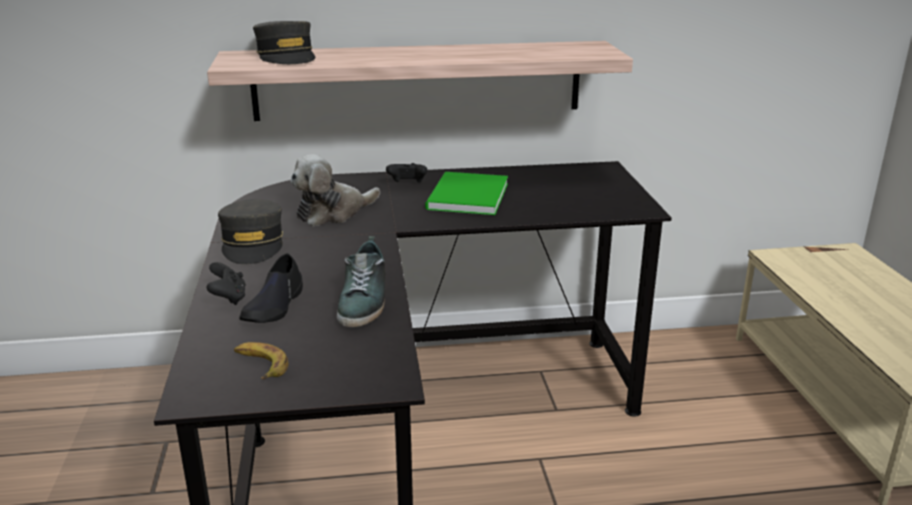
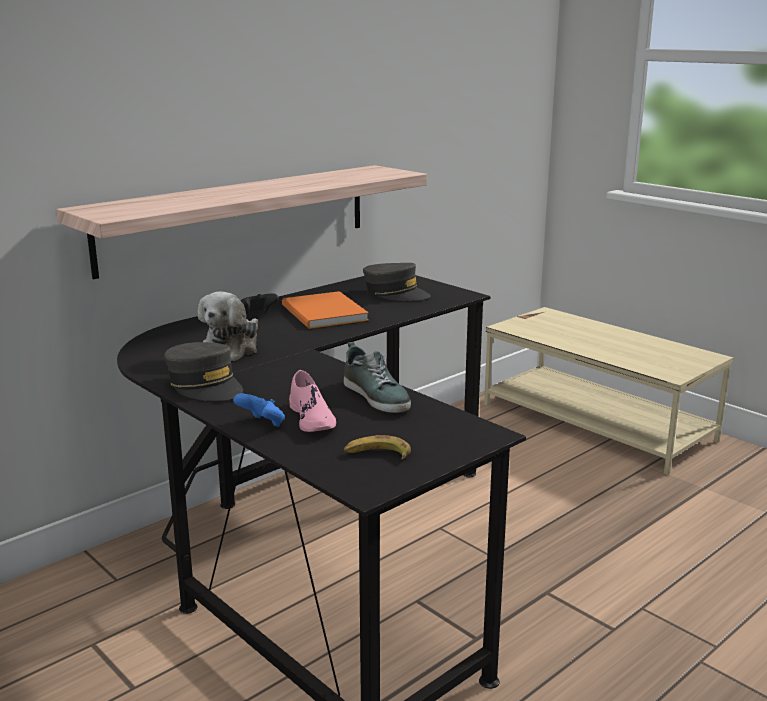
camera: 35 degrees left, 5 degrees down
black game controller [206,262,246,305] -> blue game controller [233,393,285,427]
black shoe [239,253,303,323] -> pink shoe [289,370,336,432]
grey cap [253,21,315,64] -> grey cap moved to [363,263,431,301]
green book [425,172,508,215] -> orange book [282,291,369,329]

